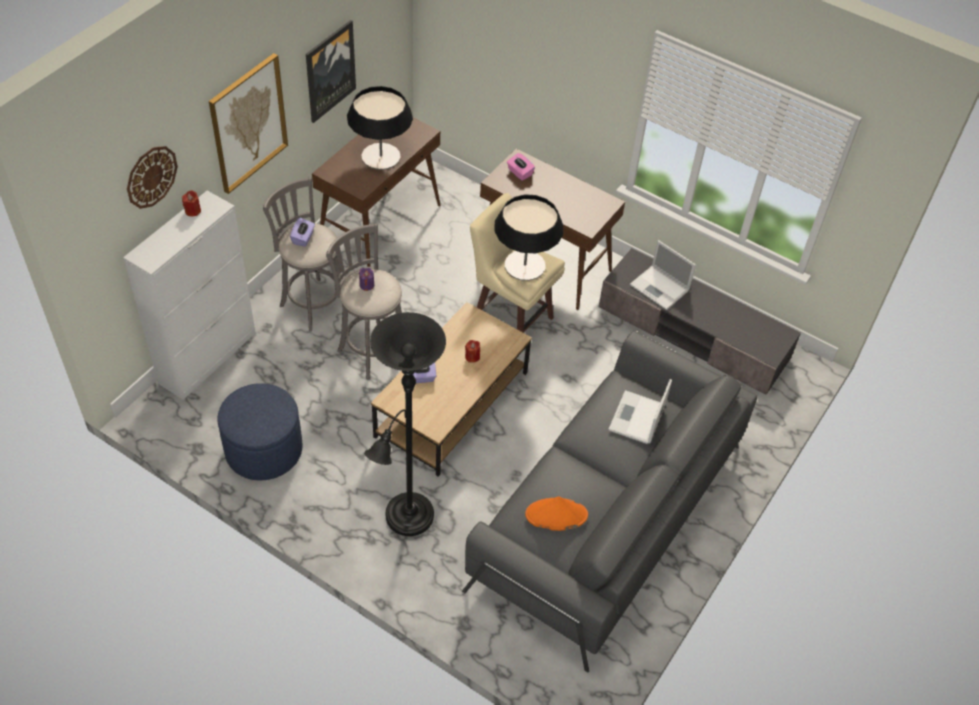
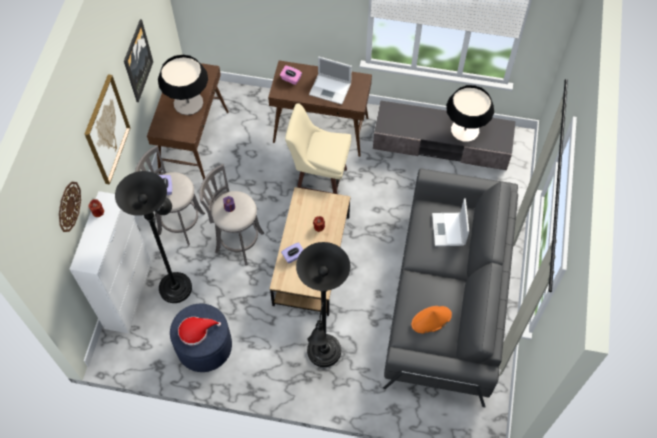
camera: 20 degrees left, 10 degrees up
table lamp [494,194,563,281] -> table lamp moved to [446,85,494,142]
laptop [630,240,696,310] -> laptop moved to [309,56,352,105]
none -> black floor lamp [115,171,192,303]
none -> red hat [178,317,221,345]

